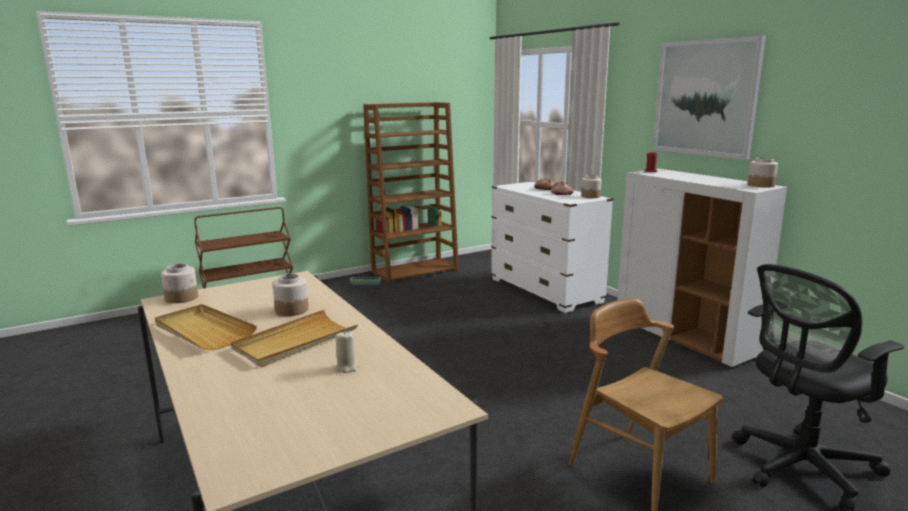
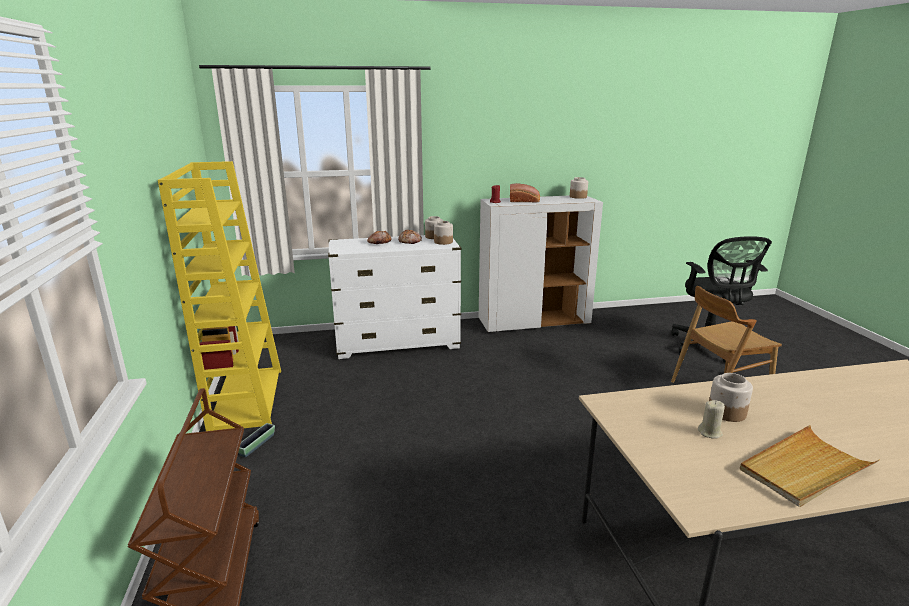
camera: 70 degrees left, 5 degrees up
jar [161,263,198,303] -> jar moved to [434,221,453,245]
beige tray [231,310,358,367] -> none
beige candle [336,331,358,373] -> beige candle moved to [698,400,725,439]
brown bookcase [363,102,459,284] -> yellow bookcase [158,161,281,431]
picture [653,36,766,160] -> none
none -> bread [510,183,540,203]

